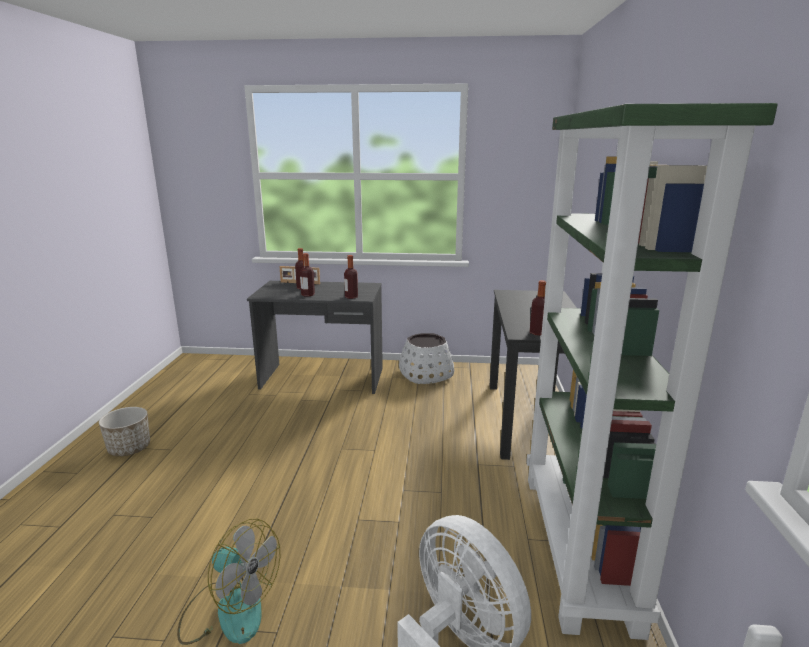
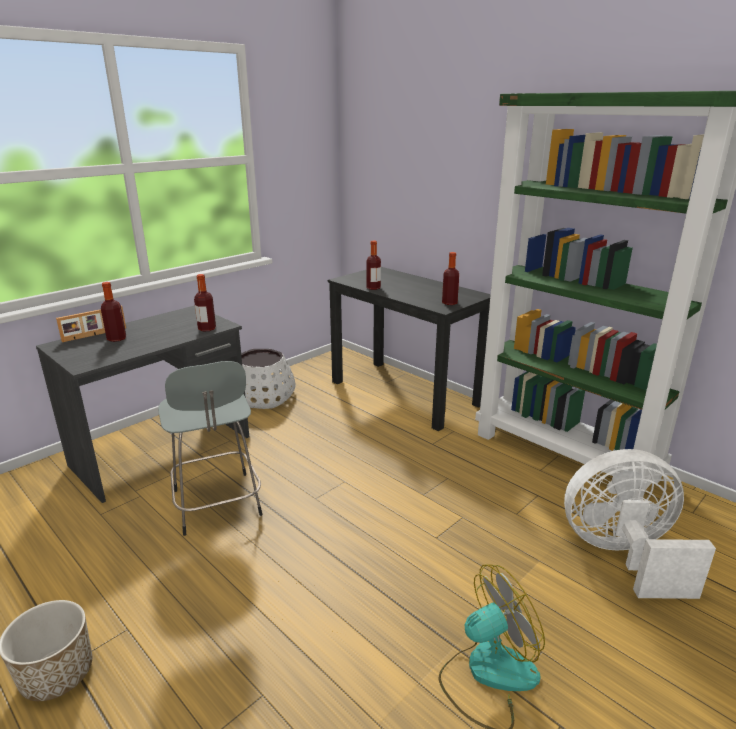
camera: 50 degrees left, 5 degrees up
bottle [300,253,315,297] -> bottle moved to [366,241,381,290]
none -> grey stool [158,361,262,536]

